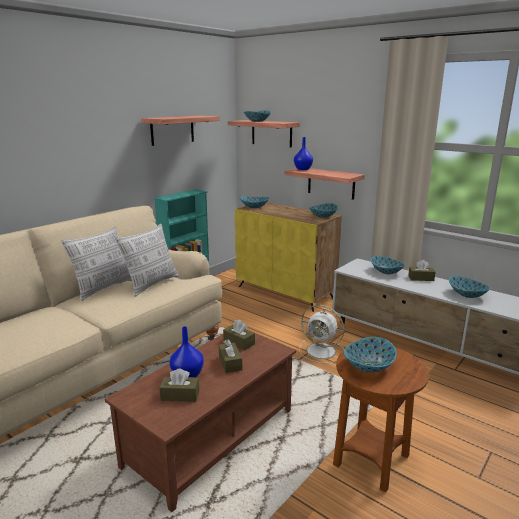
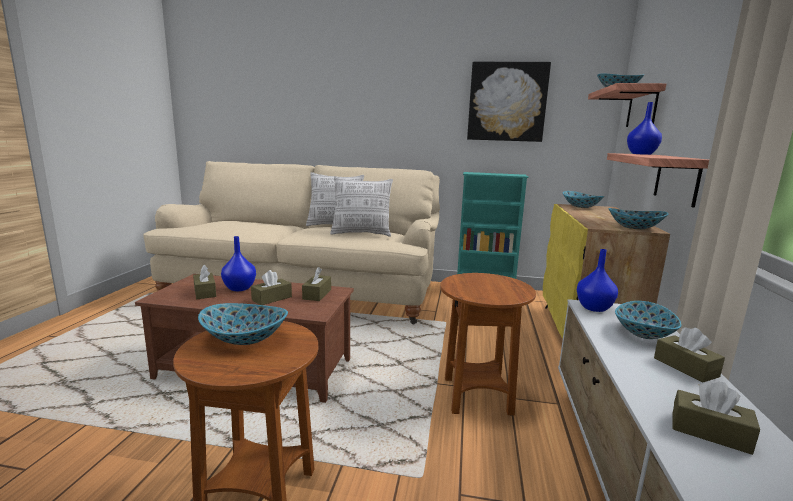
camera: 60 degrees right, 5 degrees down
shelf [141,116,220,146] -> picture [467,62,551,142]
white fan [299,305,345,364] -> brown side table [440,273,536,416]
bowl [449,276,491,298] -> brown tissue box [673,382,760,455]
none -> blue vase [577,249,618,312]

